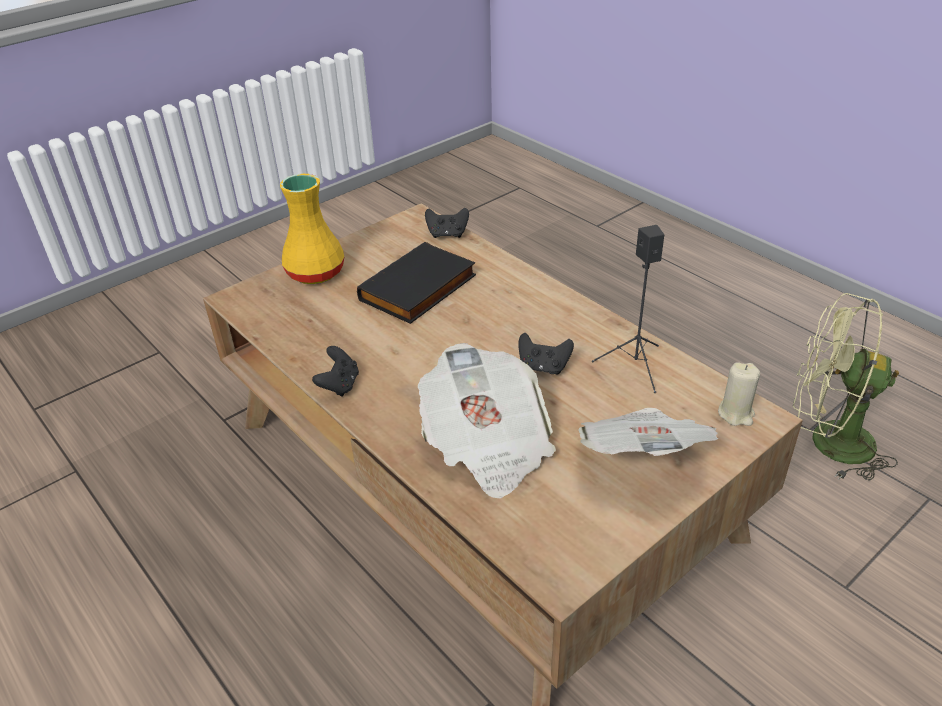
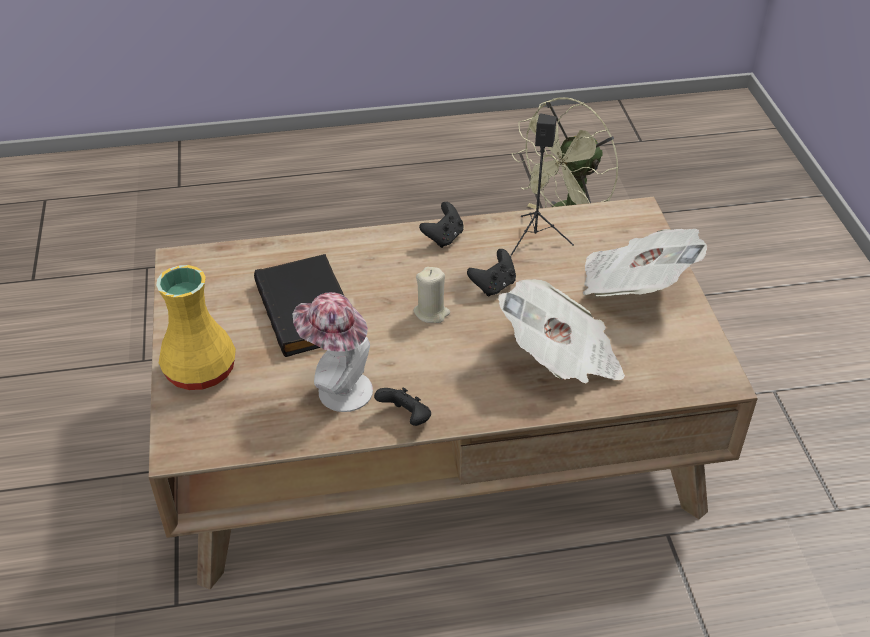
camera: 60 degrees left, 5 degrees up
black game controller [425,208,469,238] -> black game controller moved to [419,202,463,248]
beige candle [718,362,760,426] -> beige candle moved to [413,267,450,323]
none -> hat [293,292,373,412]

